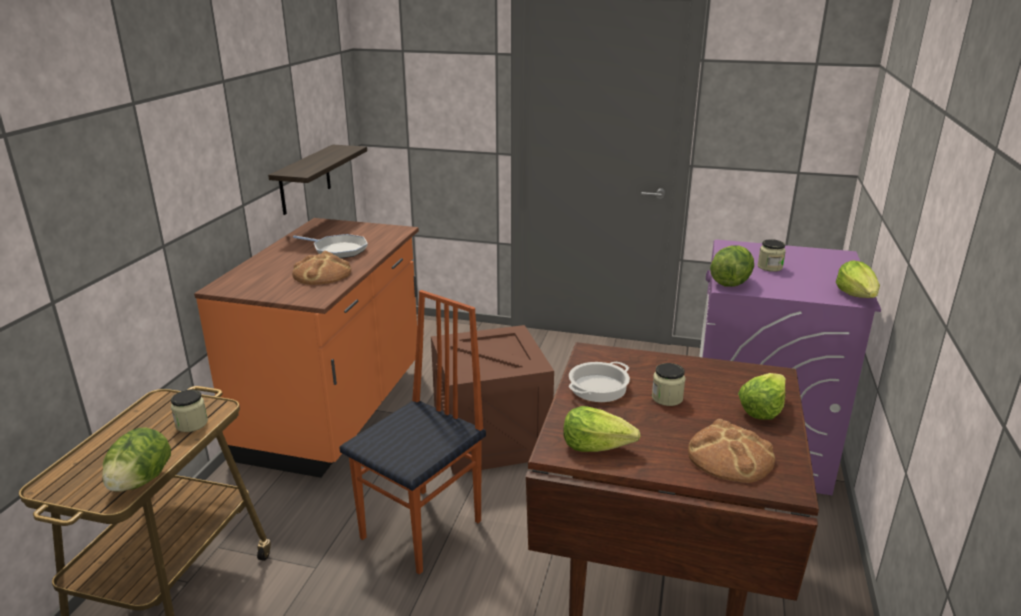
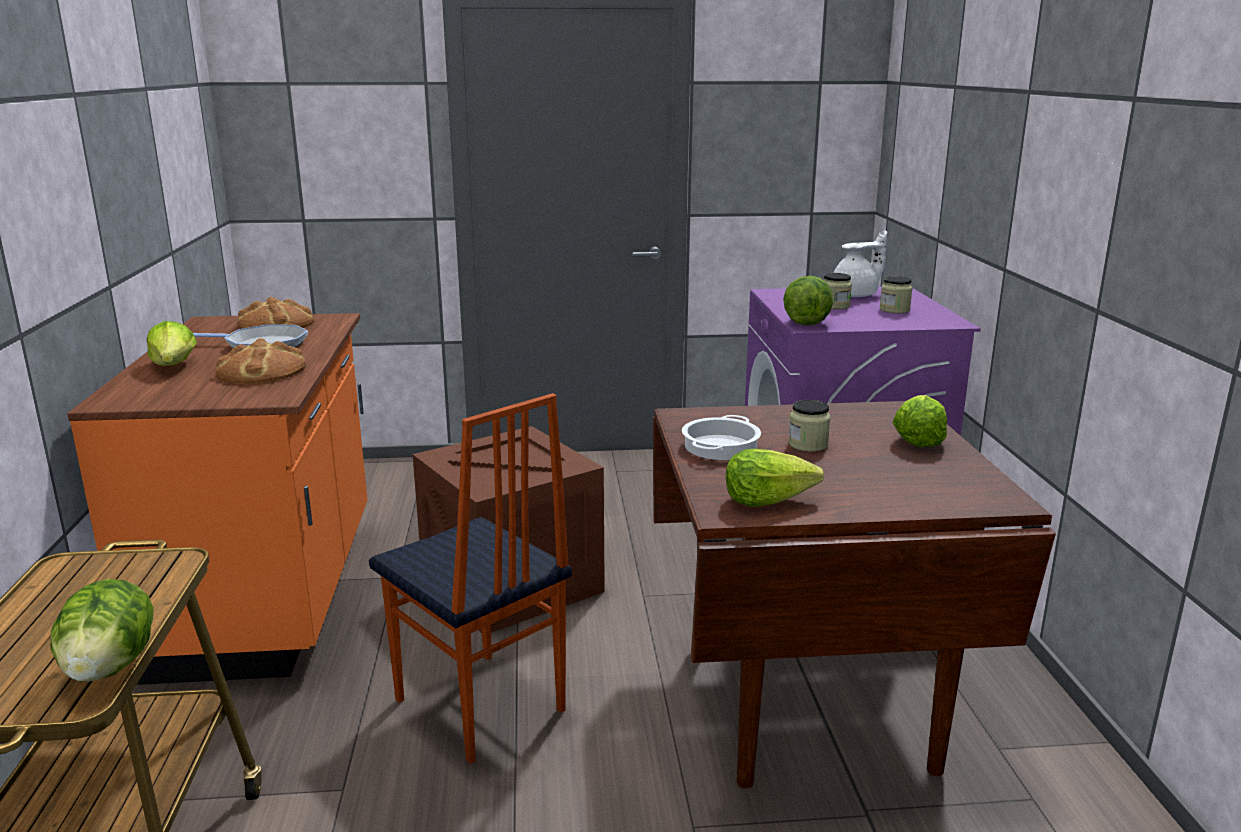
camera: 20 degrees left, 5 degrees down
jar [171,390,208,432] -> jar moved to [880,276,913,313]
shelf [268,145,367,215] -> none
chair [339,290,486,575] -> chair turned 120 degrees clockwise [369,393,572,764]
bread [688,419,775,483] -> bread moved to [237,297,314,329]
lettuce [836,261,880,298] -> lettuce moved to [147,321,197,366]
none -> white teapot [834,230,887,297]

